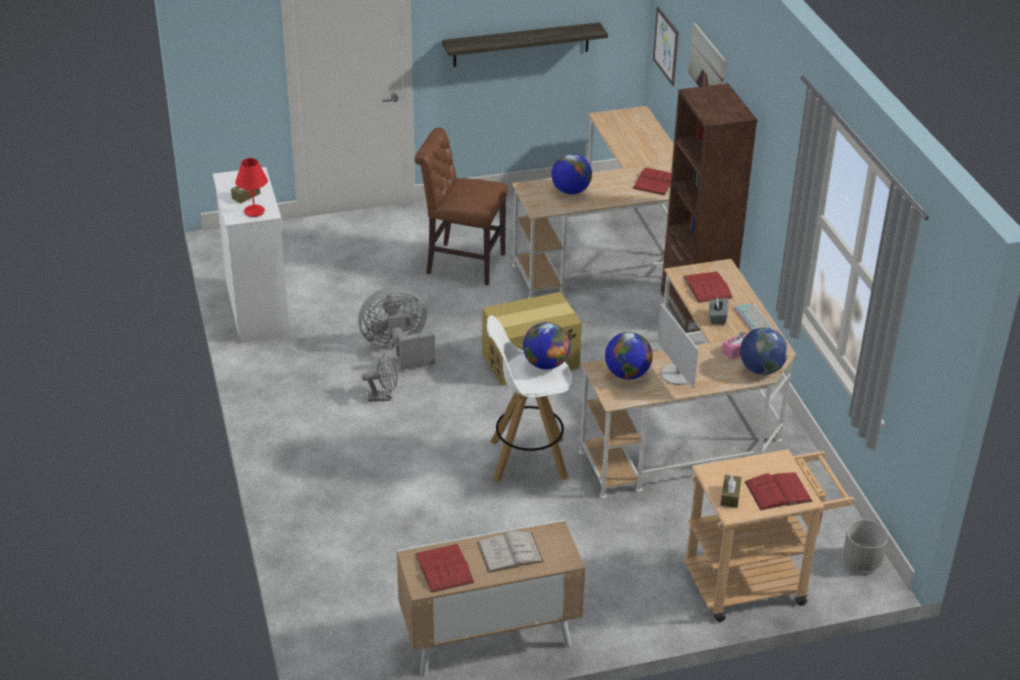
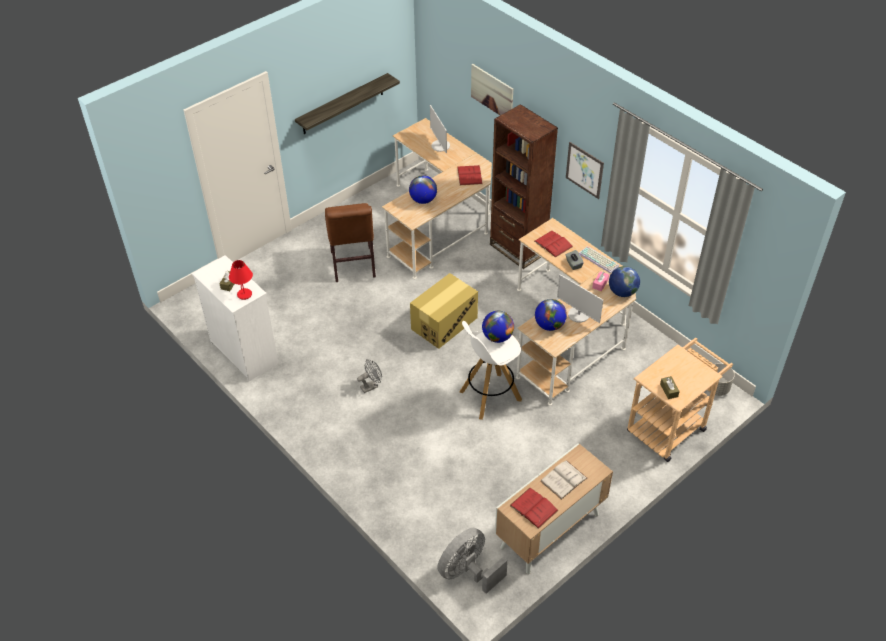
camera: 25 degrees left, 10 degrees up
grey fan [358,286,435,370] -> grey fan moved to [437,528,508,594]
brown chair [414,128,508,285] -> brown chair turned 90 degrees counterclockwise [325,203,376,282]
picture [653,6,679,86] -> picture moved to [566,142,604,199]
red book [745,472,813,511] -> none
none -> monitor [430,105,450,153]

